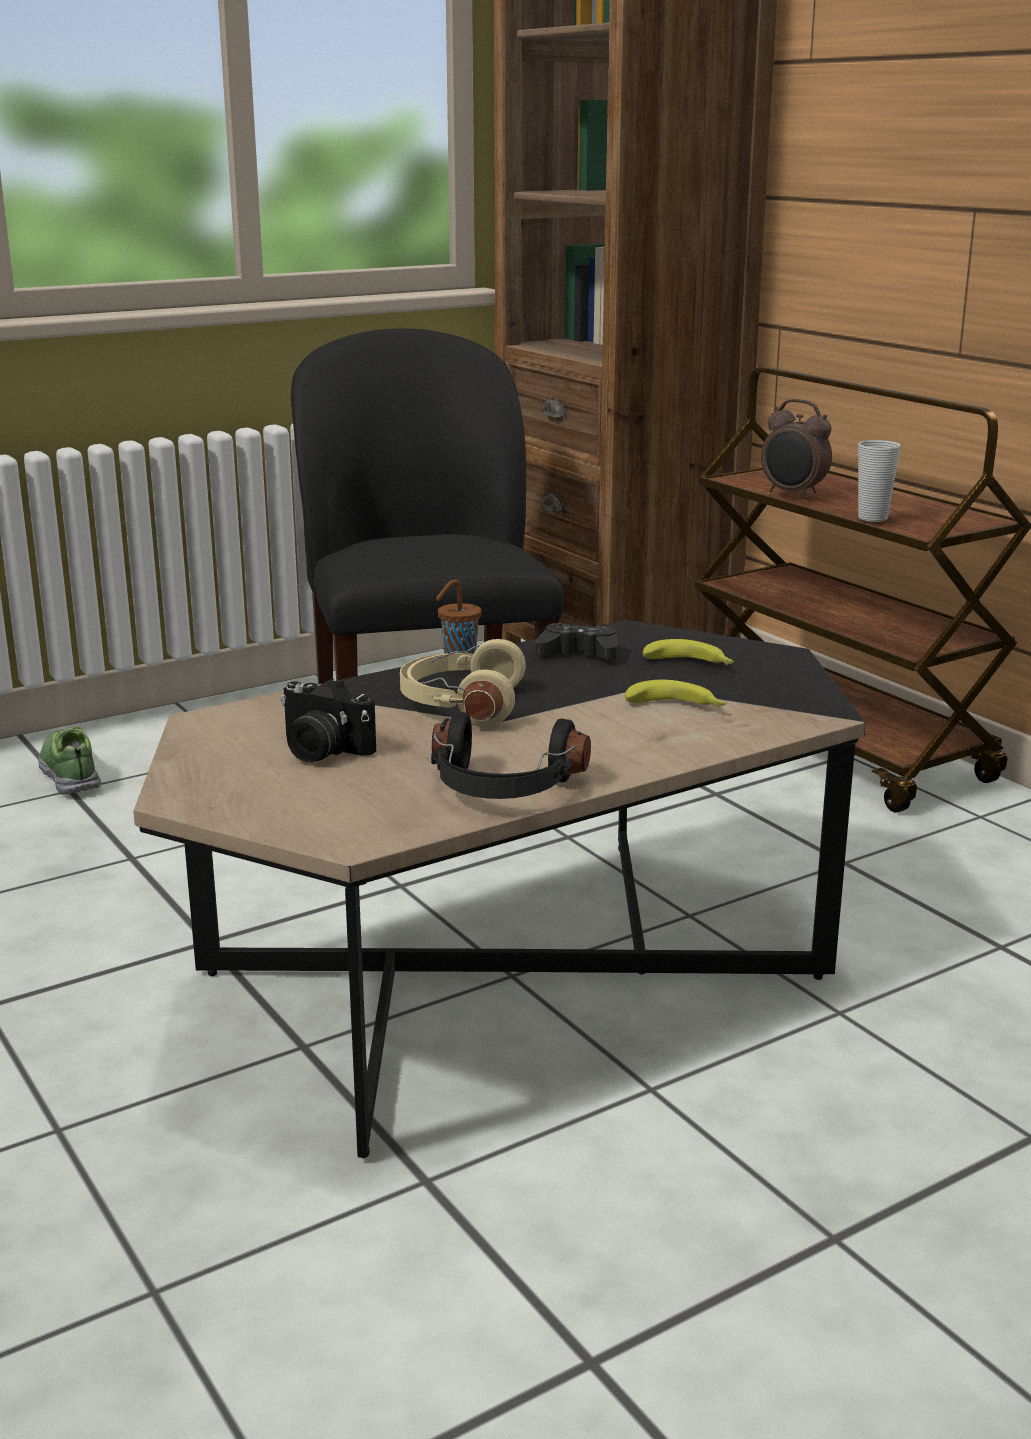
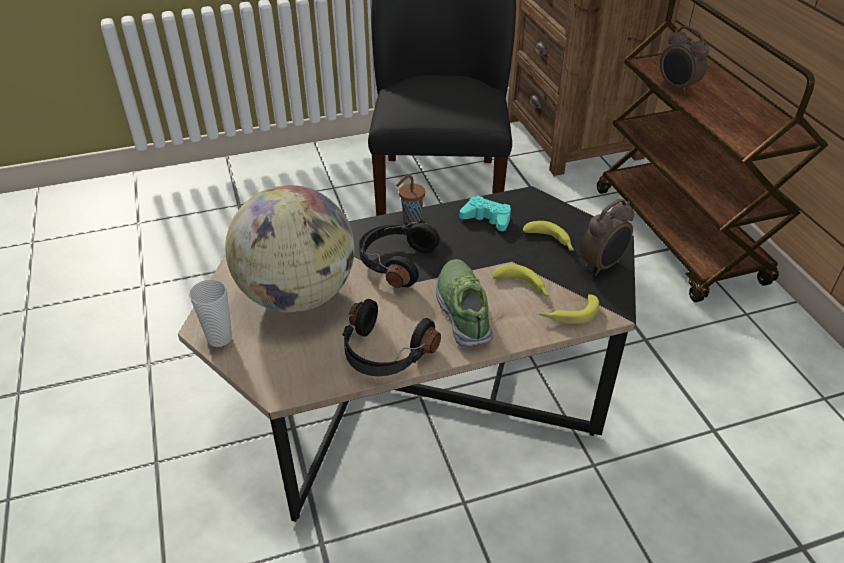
camera: 15 degrees right, 20 degrees up
shoe [38,726,101,795] -> shoe moved to [436,259,493,347]
camera [281,679,376,763] -> globe [225,185,355,313]
beige headphones [400,639,526,726] -> black headphones [359,222,440,288]
black game controller [535,623,617,659] -> turquoise game controller [460,196,511,231]
cup [858,440,901,522] -> cup moved to [189,280,232,347]
none -> banana [539,294,599,324]
none -> alarm clock [580,199,634,276]

